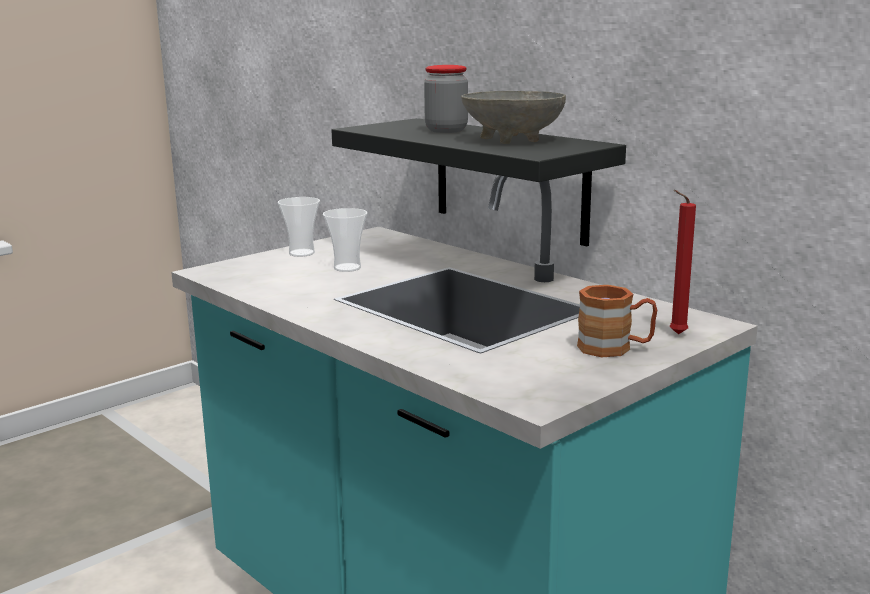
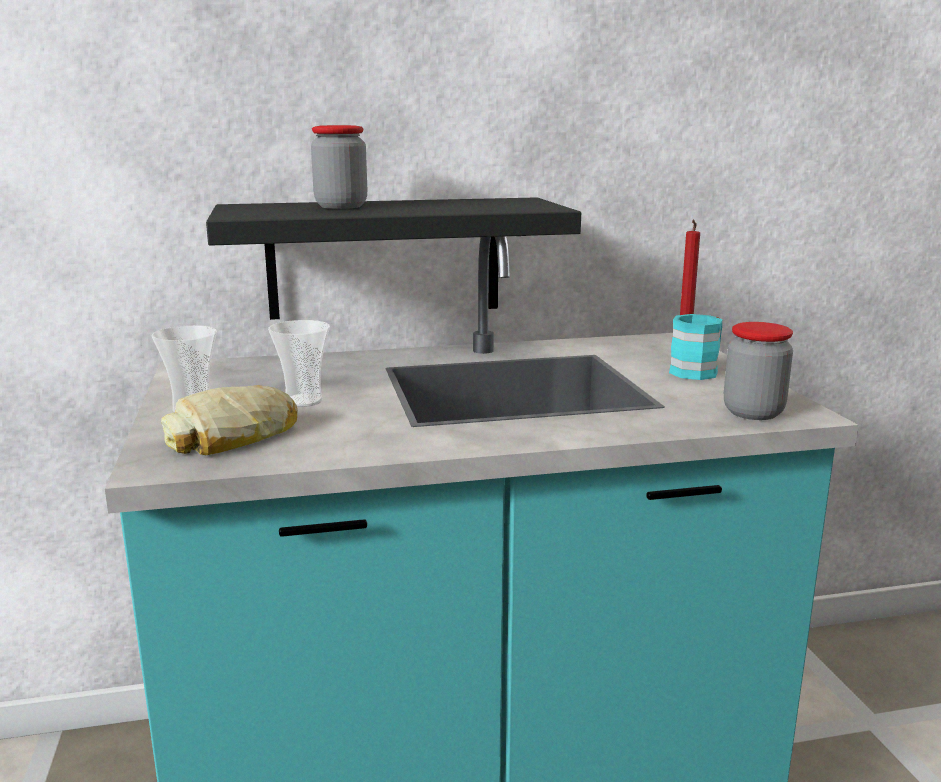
camera: 60 degrees left, 0 degrees up
grey bowl [461,91,566,144] -> none
brown mug [577,285,657,357] -> turquoise mug [669,314,723,380]
none -> bread [161,385,298,455]
none -> jar [724,322,793,420]

